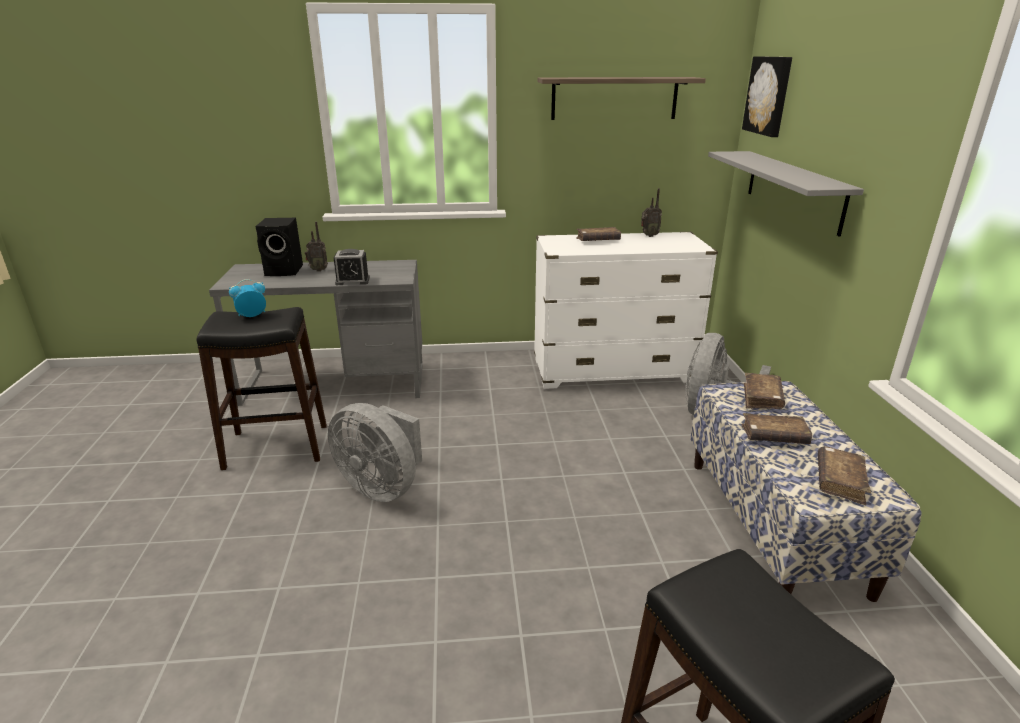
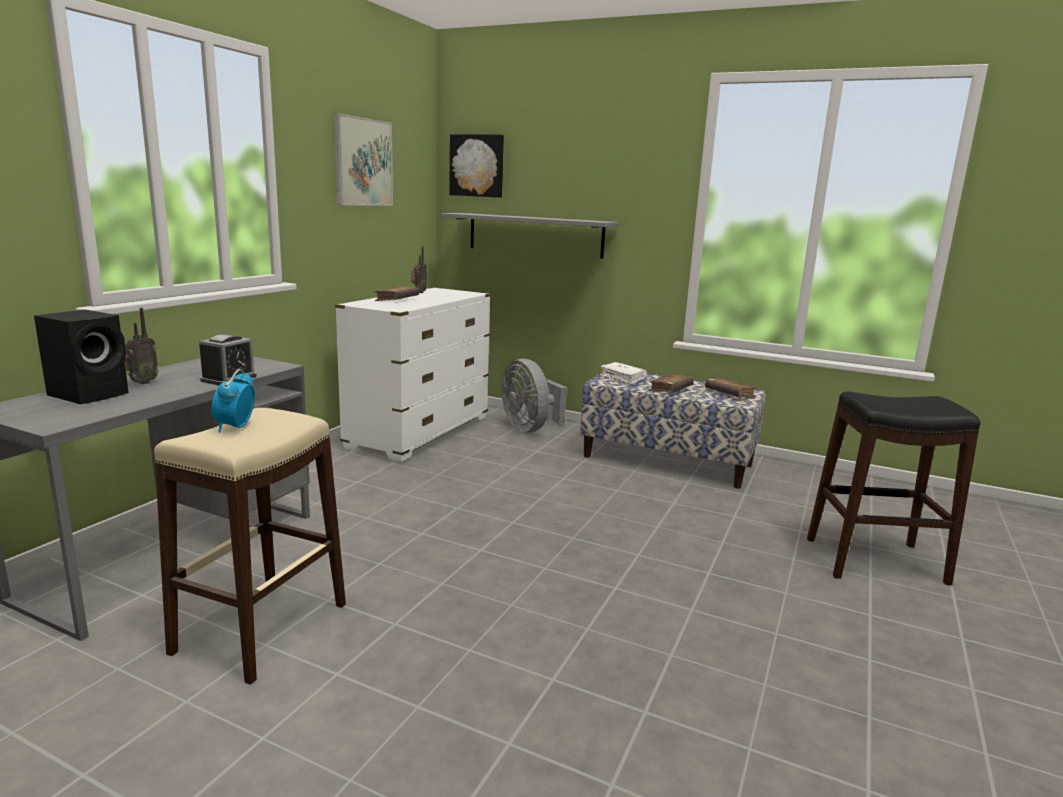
camera: 60 degrees left, 10 degrees down
black stool [196,307,327,470] -> beige stool [154,408,346,685]
grey fan [328,403,422,502] -> none
shelf [537,77,706,120] -> picture [334,113,393,206]
brown book [744,373,785,409] -> white book [600,362,647,384]

